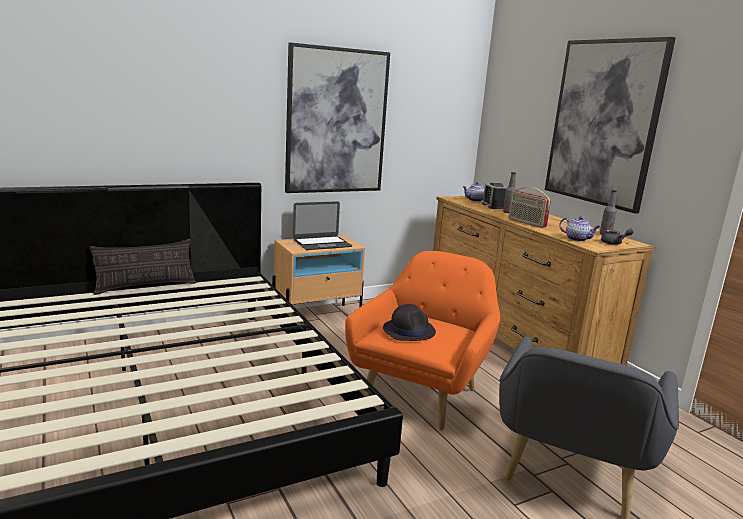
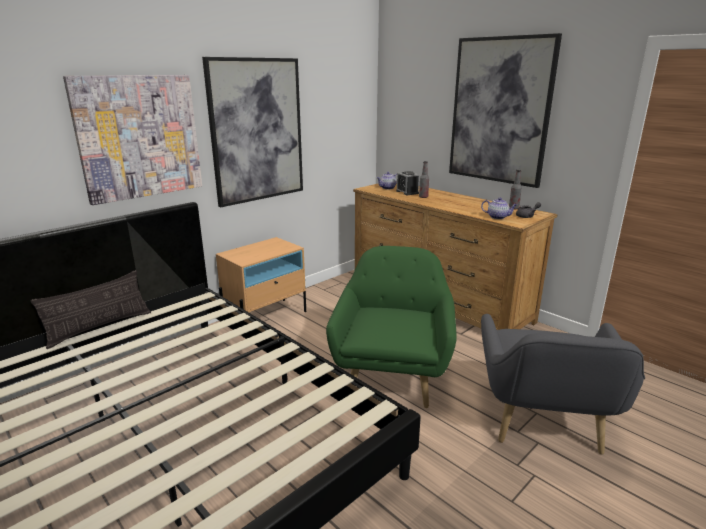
camera: 15 degrees left, 5 degrees up
laptop [293,201,352,250] -> none
orange armchair [345,251,500,430] -> green armchair [326,246,457,408]
black hat [383,304,436,341] -> none
radio [509,187,551,228] -> none
none -> picture [63,75,202,205]

